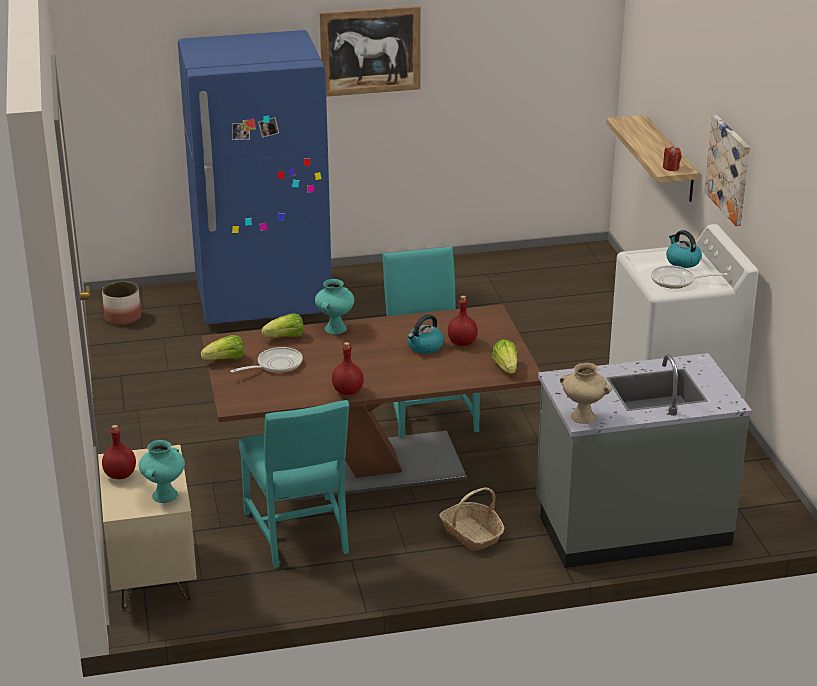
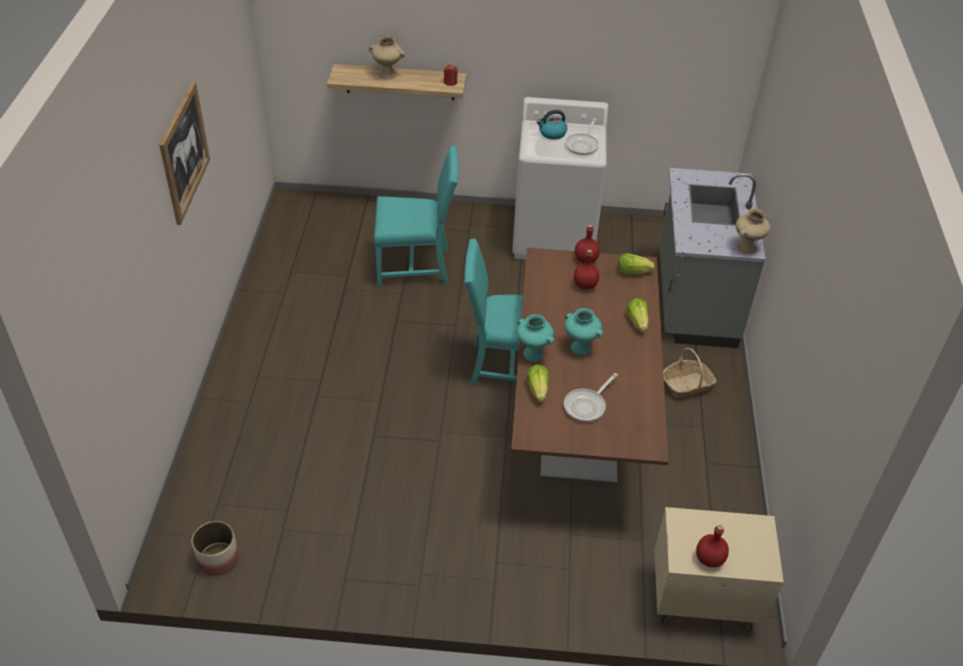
camera: 75 degrees left, 15 degrees up
turquoise vase [139,440,185,503] -> turquoise vase moved to [565,308,603,355]
blue fridge [178,30,332,324] -> none
lettuce [201,335,244,360] -> lettuce moved to [626,298,649,332]
frying pan [230,347,303,373] -> frying pan turned 120 degrees counterclockwise [564,373,618,422]
turquoise chair [239,400,349,568] -> turquoise chair moved to [374,146,459,287]
red bottle [332,342,364,395] -> red bottle moved to [575,225,600,263]
kettle [407,314,444,354] -> none
picture [704,115,750,226] -> none
none -> beige vase [369,35,405,79]

